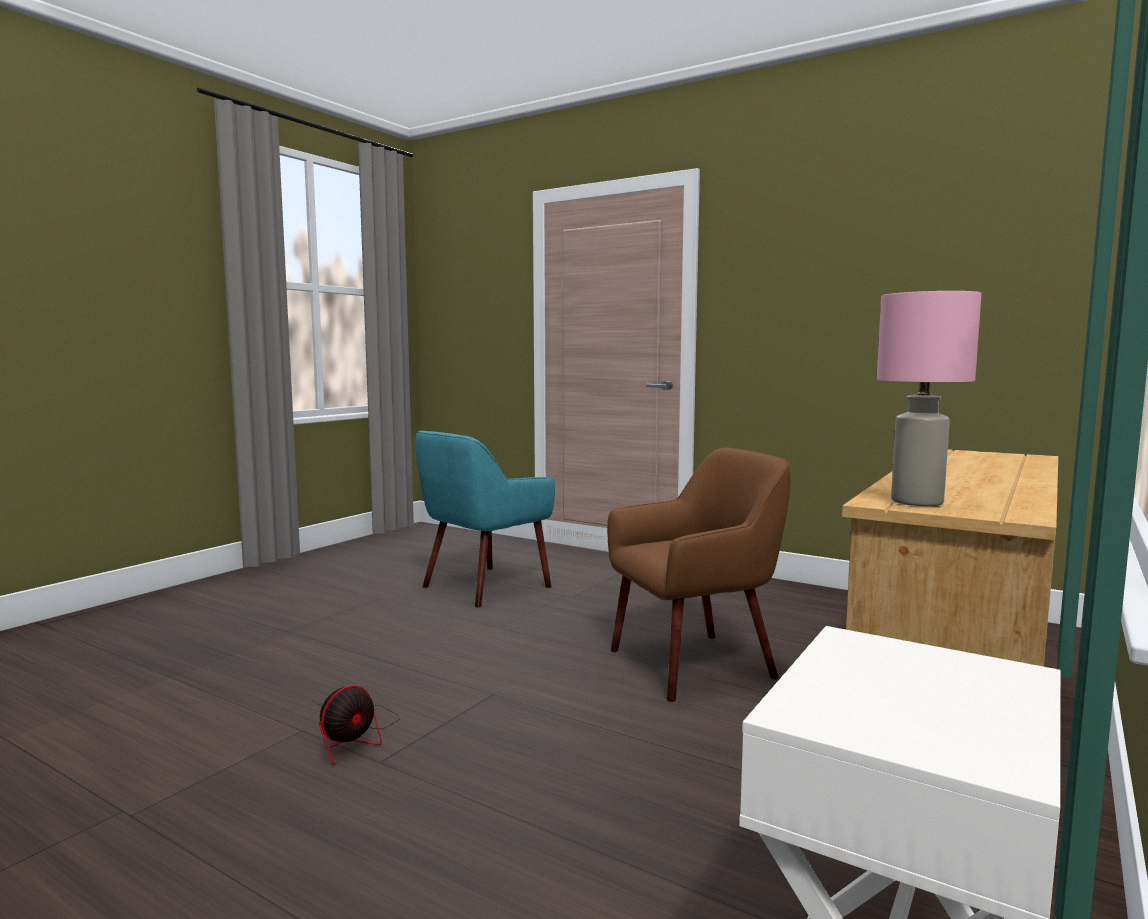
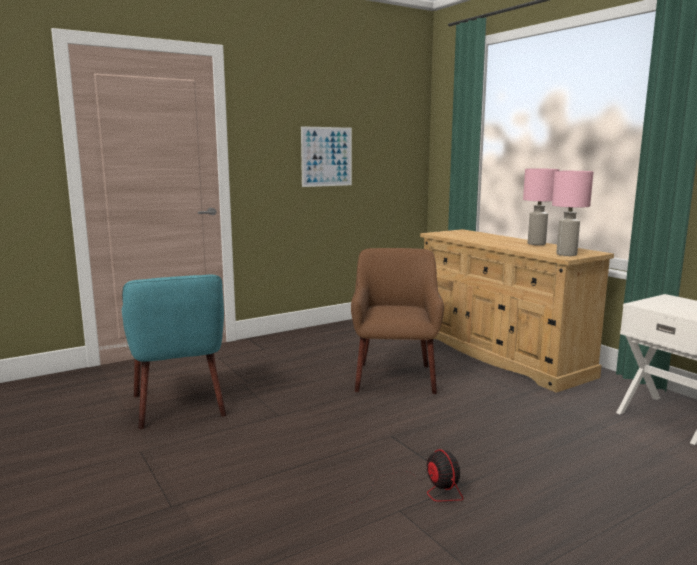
camera: 65 degrees left, 5 degrees up
none -> picture [301,126,352,187]
none -> pink table lamp [523,169,559,245]

